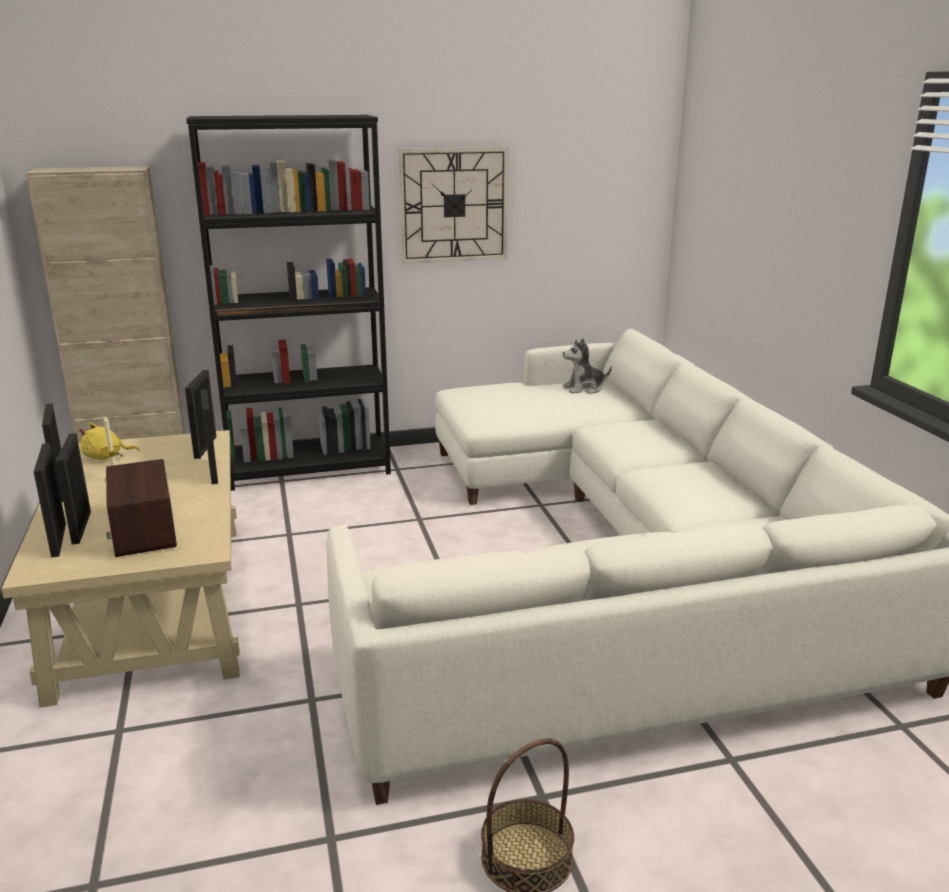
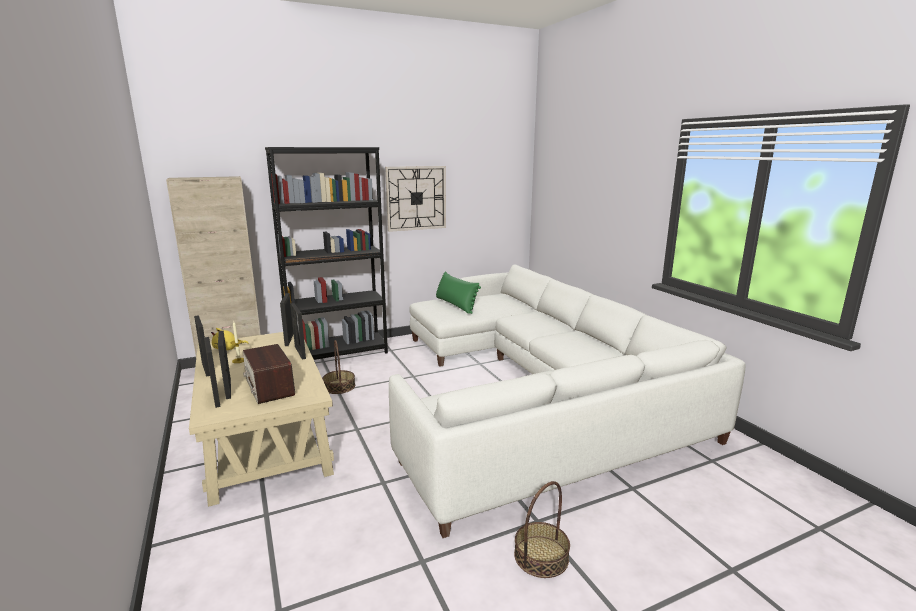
camera: 10 degrees left, 5 degrees down
plush toy [563,338,612,394] -> none
none -> basket [322,340,355,394]
none -> green pillow [436,271,481,314]

